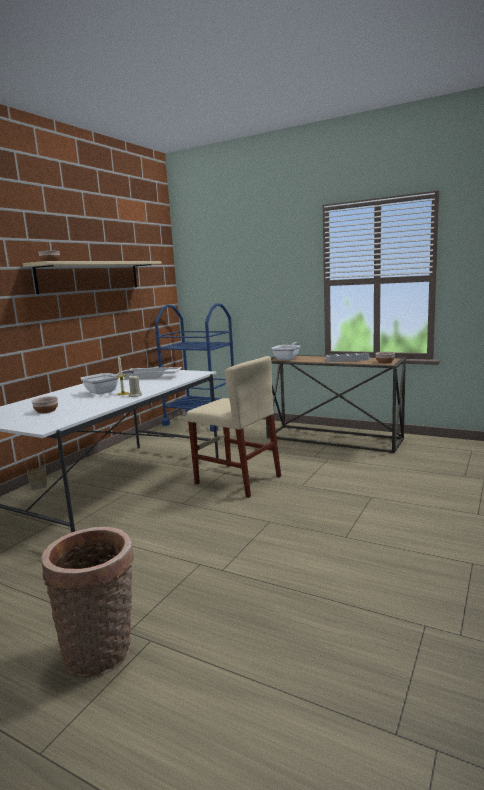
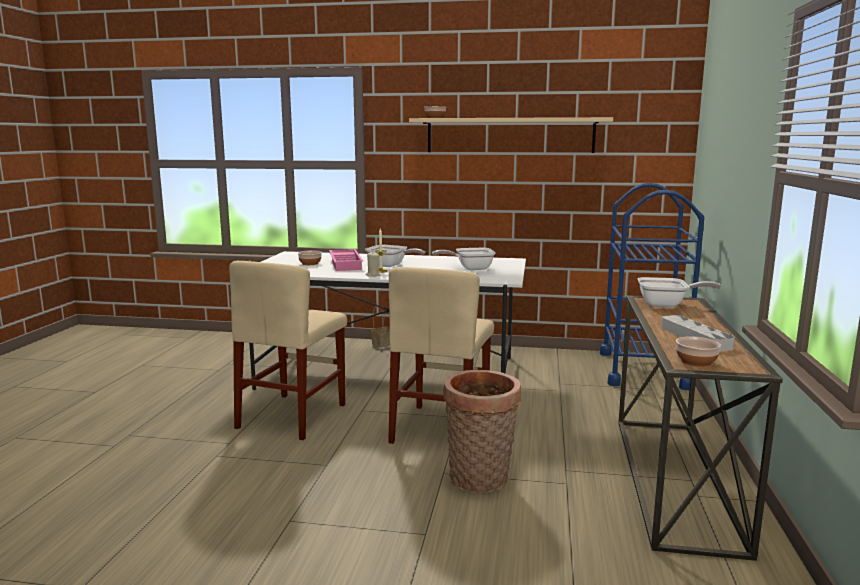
camera: 70 degrees right, 0 degrees up
basket [41,527,134,678] -> basket moved to [443,370,521,493]
white tray [124,367,182,380] -> frying pan [432,248,496,270]
none -> beige chair [229,261,347,440]
none -> pink tray [329,249,363,271]

